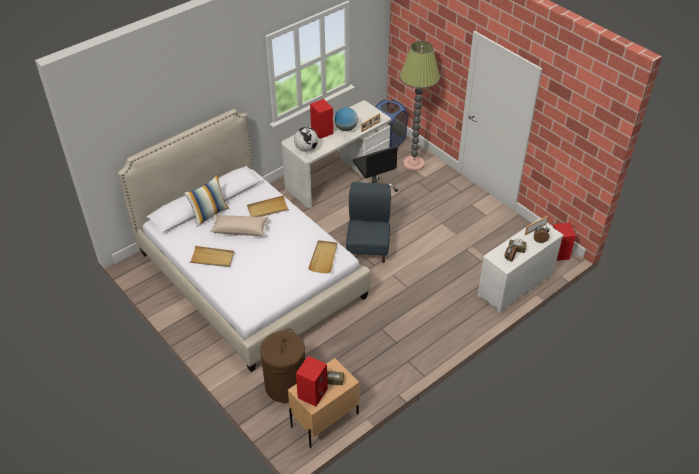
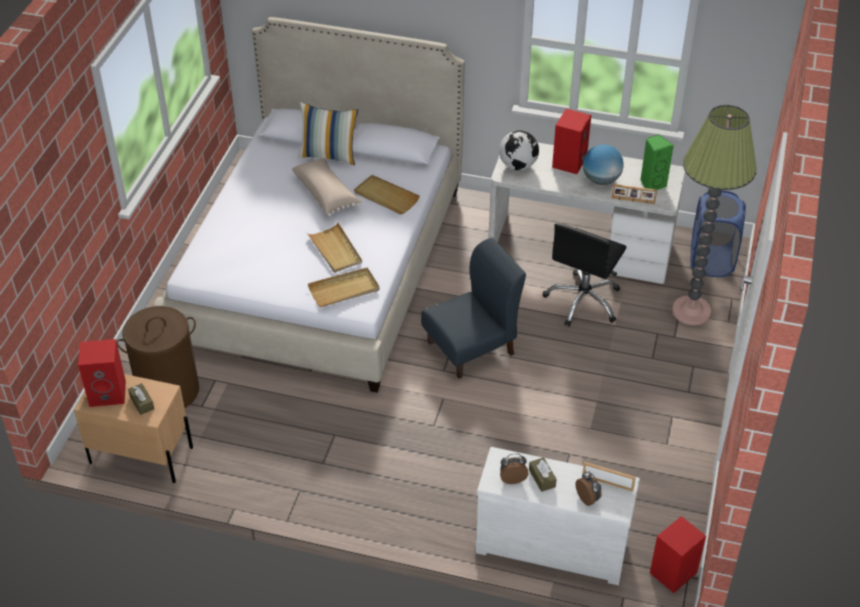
camera: 55 degrees right, 0 degrees up
beige tray [189,246,234,267] -> beige tray moved to [307,222,362,273]
none -> green speaker [640,134,674,190]

